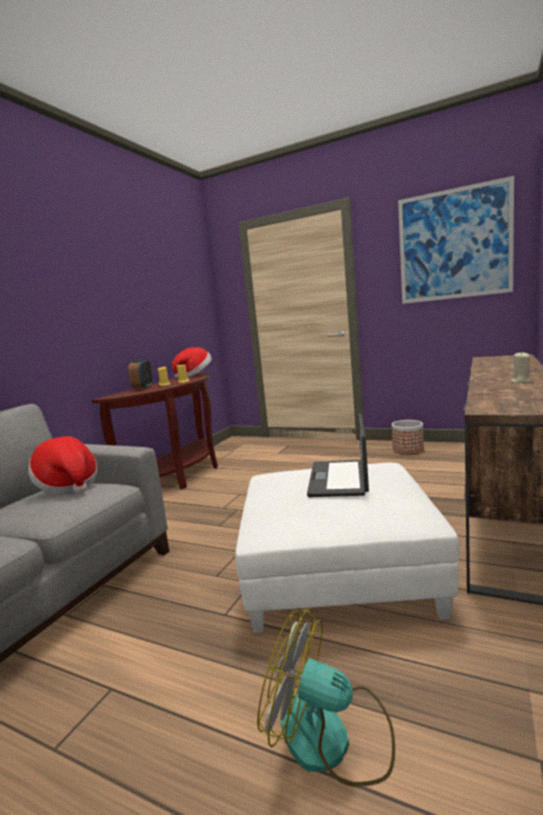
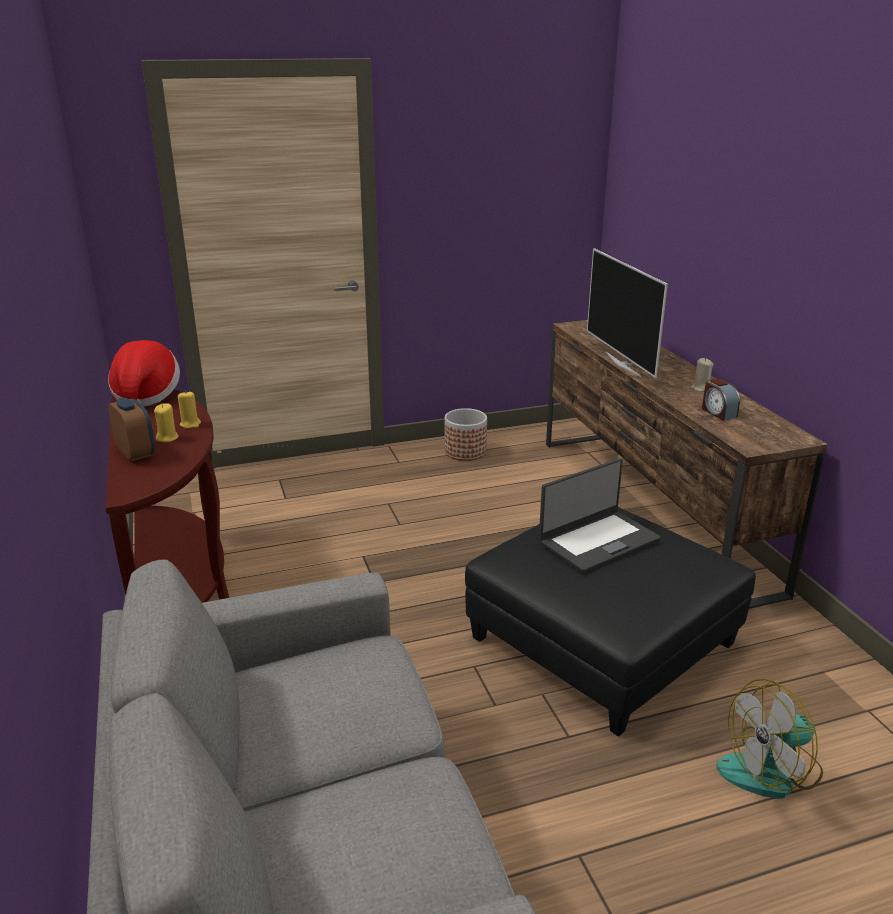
camera: 45 degrees left, 15 degrees up
hat [28,436,98,494] -> none
white ottoman [235,463,460,633] -> black ottoman [465,507,755,737]
laptop [307,413,369,497] -> laptop turned 90 degrees counterclockwise [539,458,661,572]
picture [398,176,514,304] -> none
none -> television [587,248,668,378]
none -> alarm clock [702,379,740,421]

